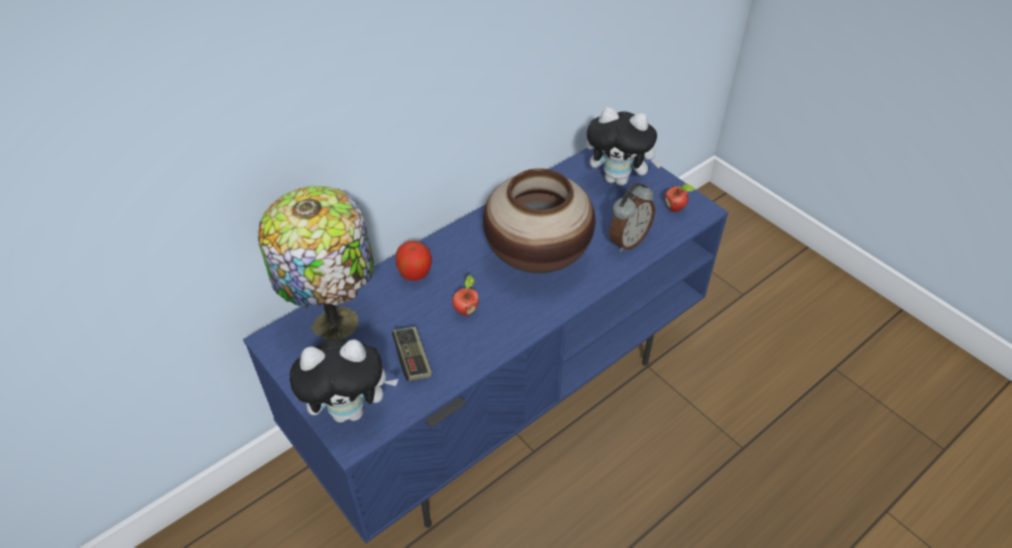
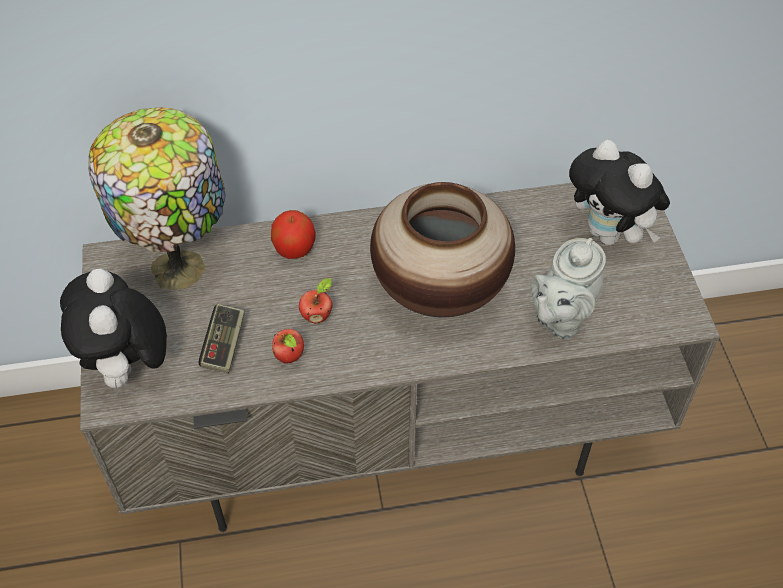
camera: 30 degrees right, 5 degrees up
blue tv stand [243,148,729,543] -> grey tv stand [80,183,720,532]
plush toy [290,339,399,423] -> plush toy turned 60 degrees clockwise [60,268,167,395]
alarm clock [609,183,655,252] -> grey teapot [530,238,606,339]
apple [665,184,695,212] -> apple moved to [272,329,304,364]

